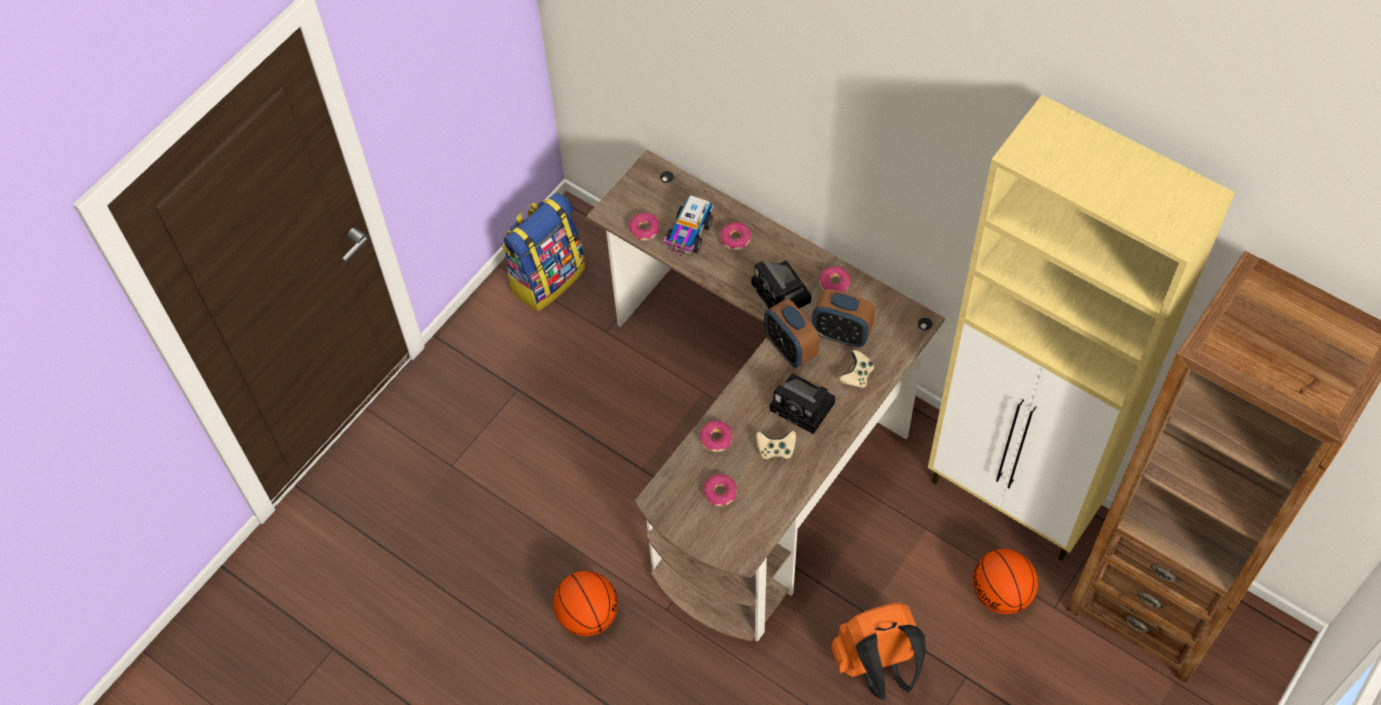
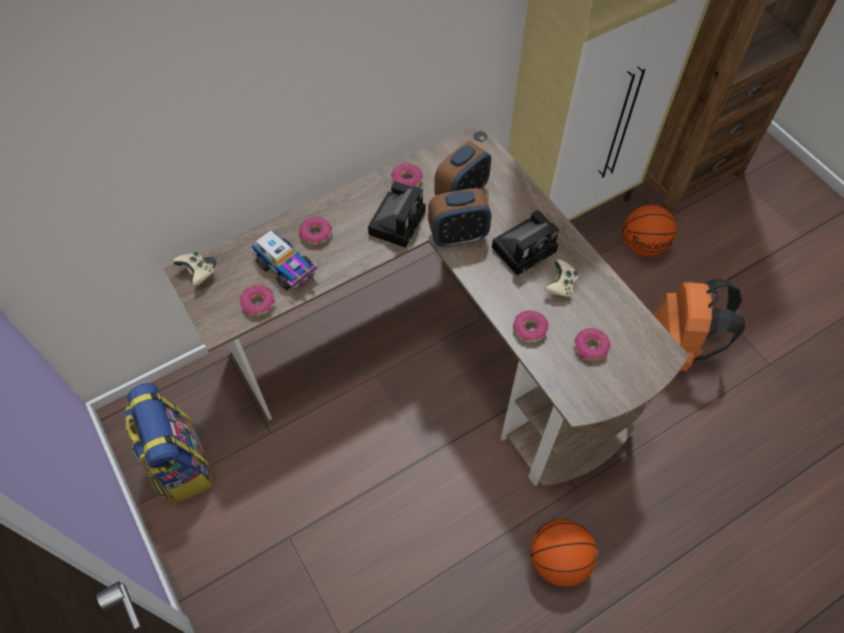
camera: 70 degrees left, 0 degrees up
camera [752,260,811,309] -> camera turned 60 degrees counterclockwise [368,182,425,248]
beige game controller [839,350,874,388] -> beige game controller moved to [173,252,214,286]

